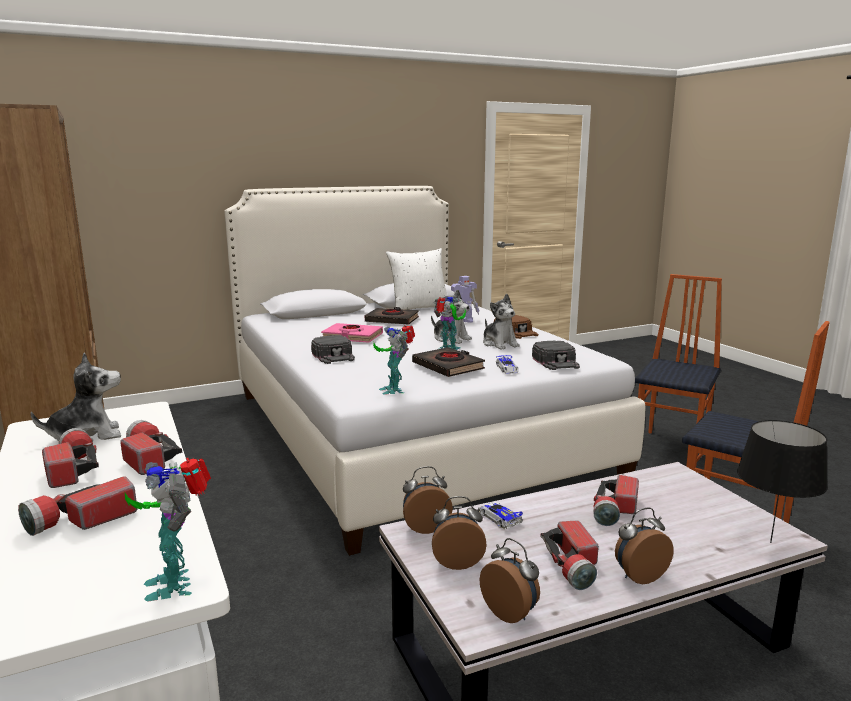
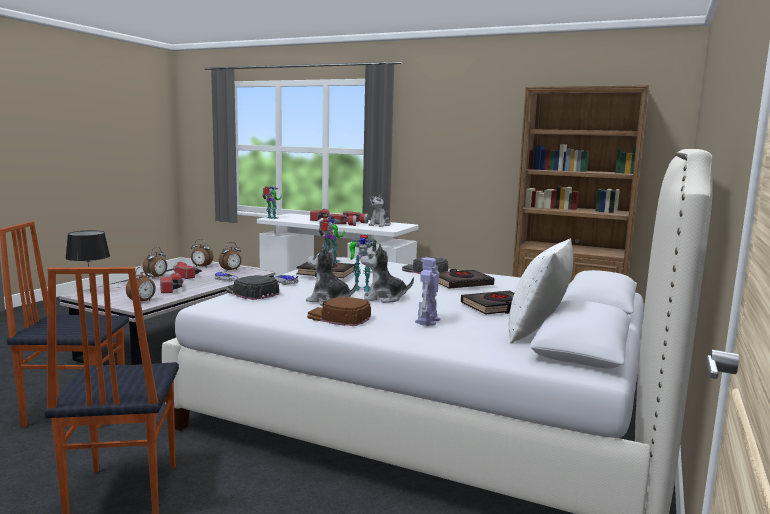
camera: 140 degrees right, 5 degrees down
pink book [321,323,383,343] -> black book [438,269,494,289]
alarm clock [403,466,453,534] -> alarm clock moved to [126,266,156,301]

